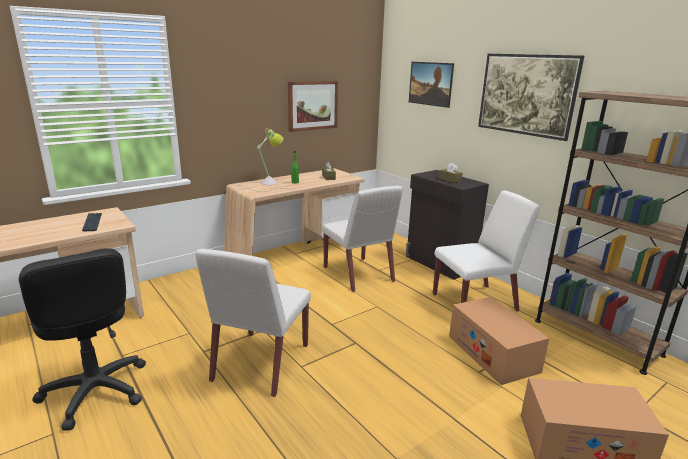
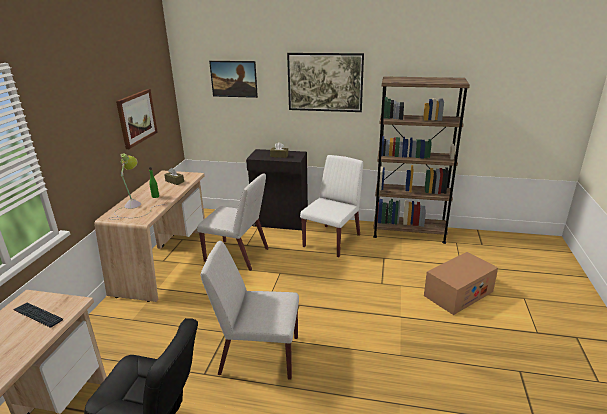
camera: 40 degrees left, 5 degrees up
white chair [196,249,311,397] -> white chair turned 120 degrees clockwise [201,241,299,380]
cardboard box [449,297,549,385] -> none

